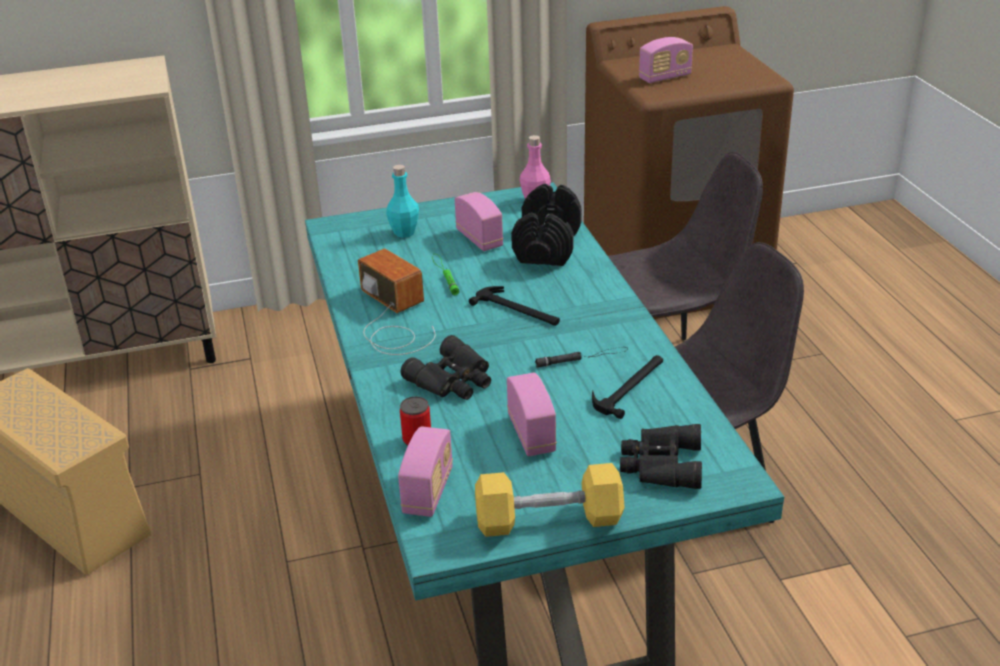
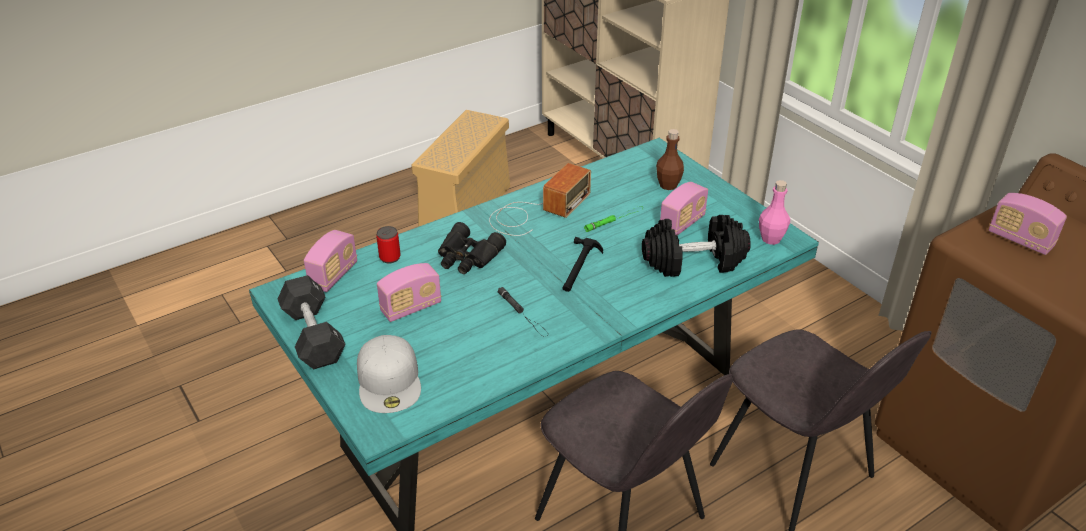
camera: 70 degrees right, 5 degrees up
turquoise bottle [386,165,419,238] -> brown bottle [656,129,684,190]
radio [398,426,453,517] -> radio turned 60 degrees counterclockwise [304,230,357,292]
yellow dumbbell [475,463,625,537] -> black dumbbell [278,275,346,369]
hammer [592,355,663,419] -> none
black binoculars [620,424,702,489] -> white cap [357,335,421,413]

